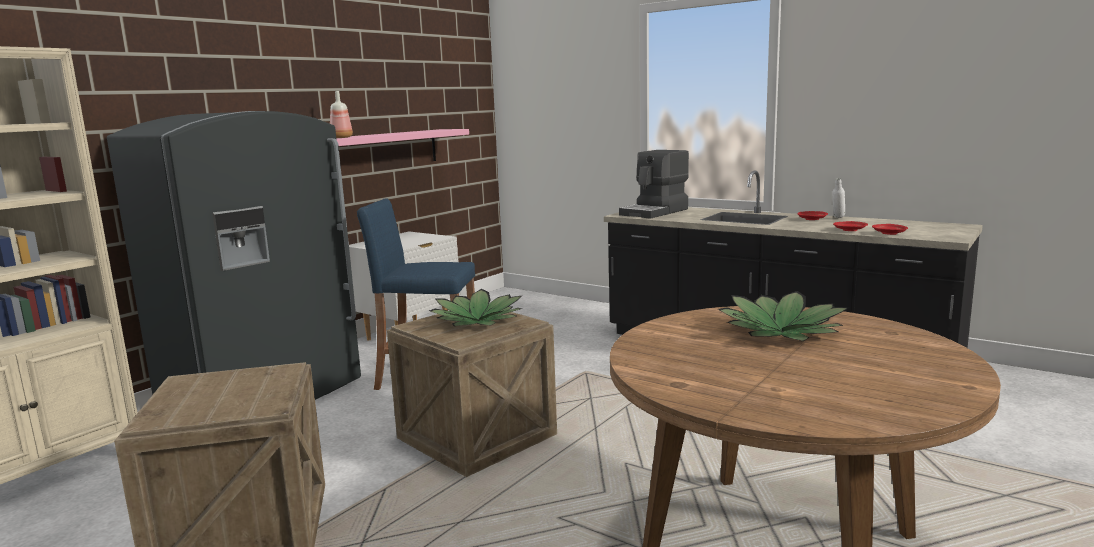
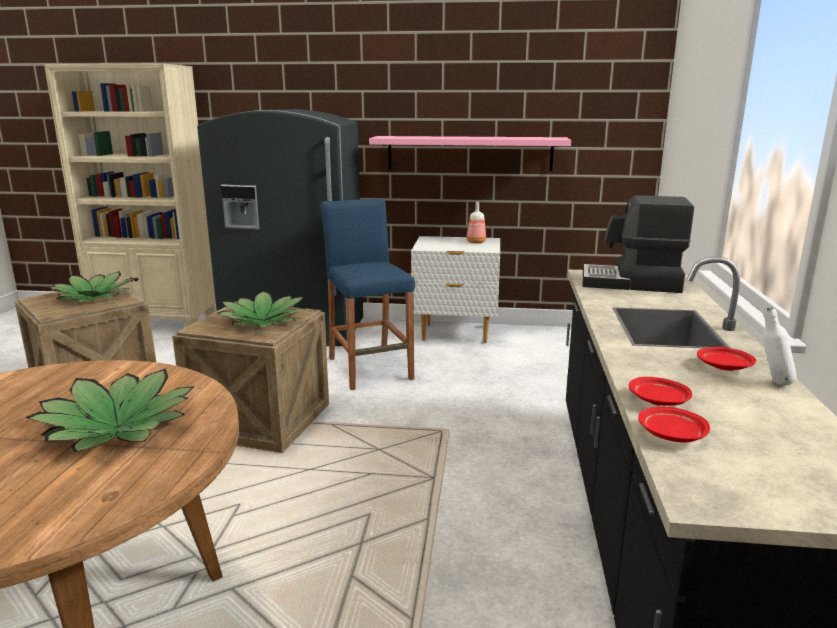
camera: 60 degrees right, 5 degrees up
bottle [330,91,353,138] -> bottle moved to [466,202,486,243]
none -> potted plant [48,271,135,302]

